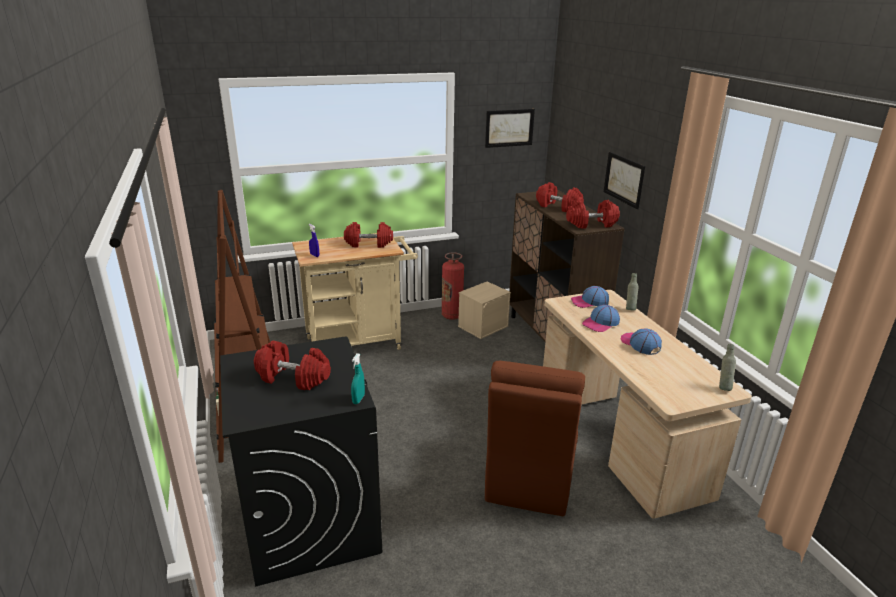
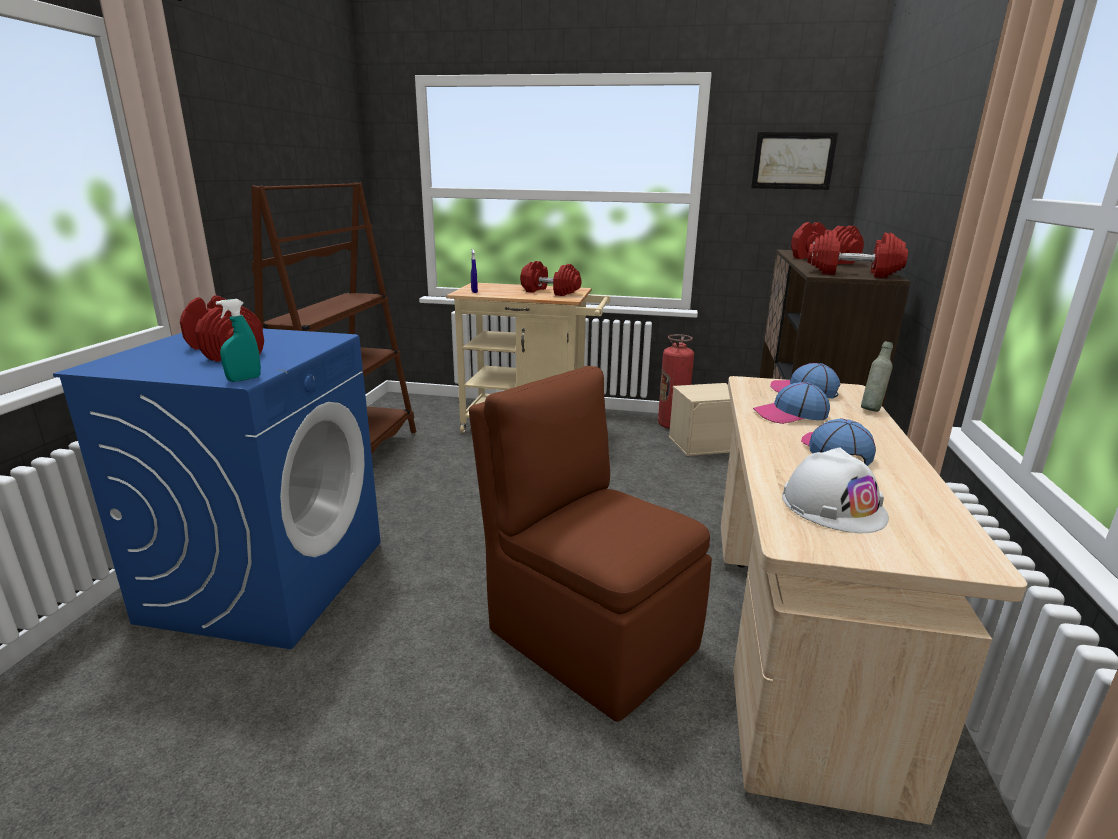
camera: 30 degrees right, 5 degrees down
black washing machine [220,336,382,587] -> blue washing machine [53,328,381,649]
brown chair [485,361,585,516] -> brown chair turned 90 degrees clockwise [469,366,712,722]
picture [604,152,645,209] -> none
grey bottle [719,344,736,391] -> none
none -> white hard hat [782,447,889,533]

